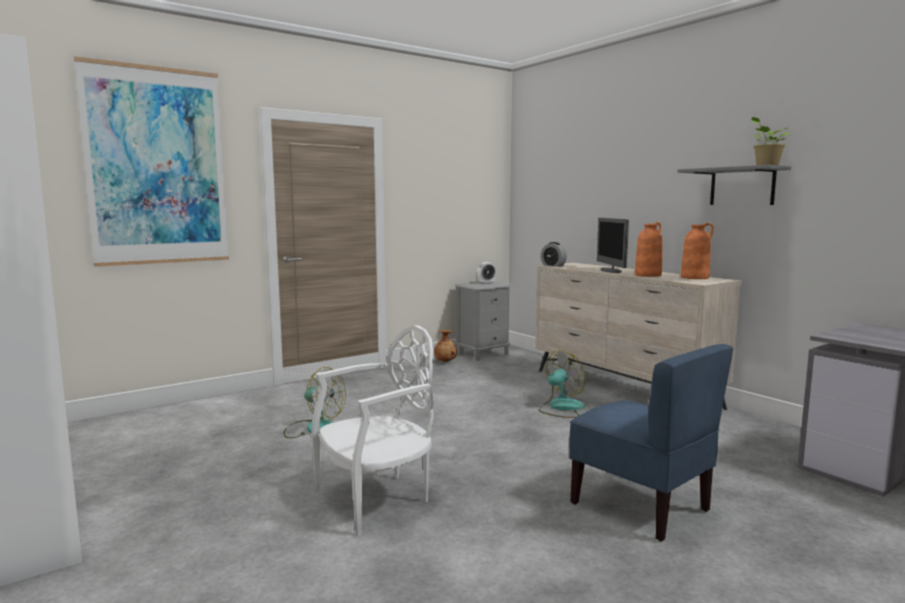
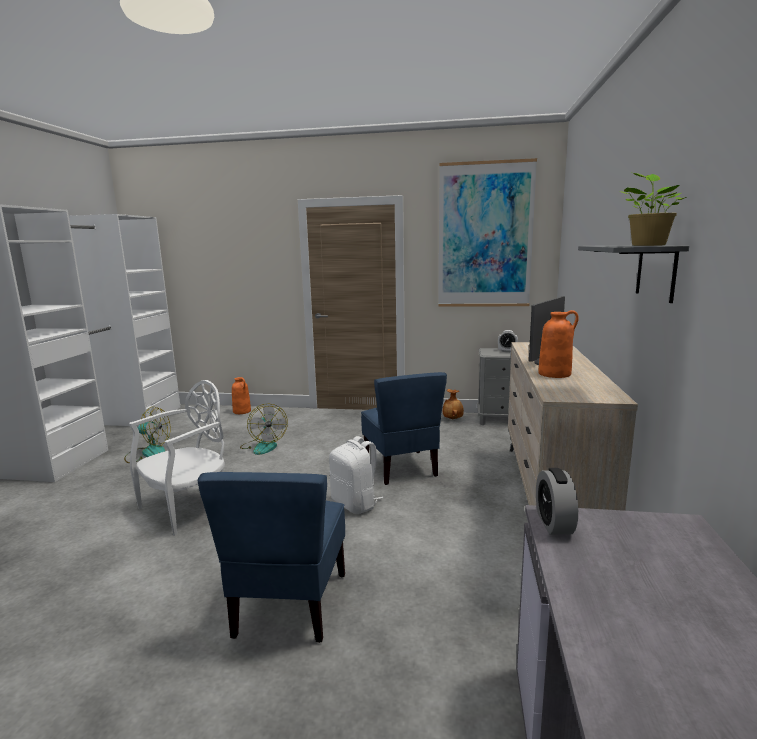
camera: 45 degrees right, 5 degrees up
picture [74,56,229,267] -> picture moved to [438,158,537,307]
white chair [311,325,434,536] -> white chair turned 60 degrees counterclockwise [129,380,225,536]
fan [539,351,586,418] -> fan moved to [124,407,171,463]
alarm clock [541,242,567,267] -> alarm clock moved to [536,468,578,535]
orange vase [681,223,714,279] -> orange vase moved to [232,377,251,414]
none -> white backpack [329,436,384,514]
none -> blue chair [361,372,447,485]

